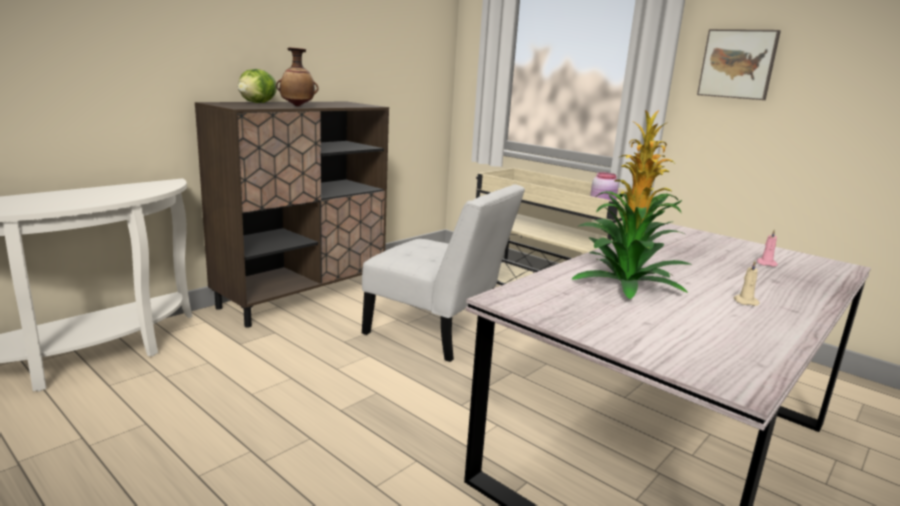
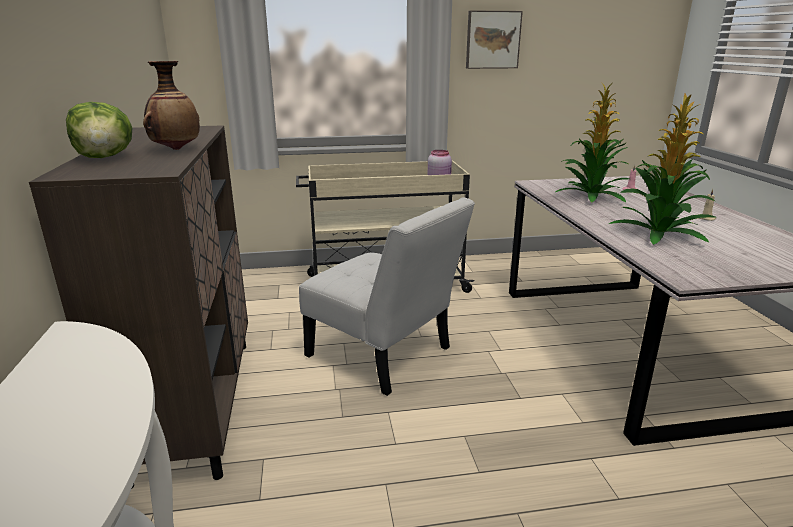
camera: 50 degrees left, 5 degrees up
white chair [362,184,525,362] -> white chair turned 60 degrees clockwise [299,197,475,396]
none -> potted plant [556,82,630,202]

